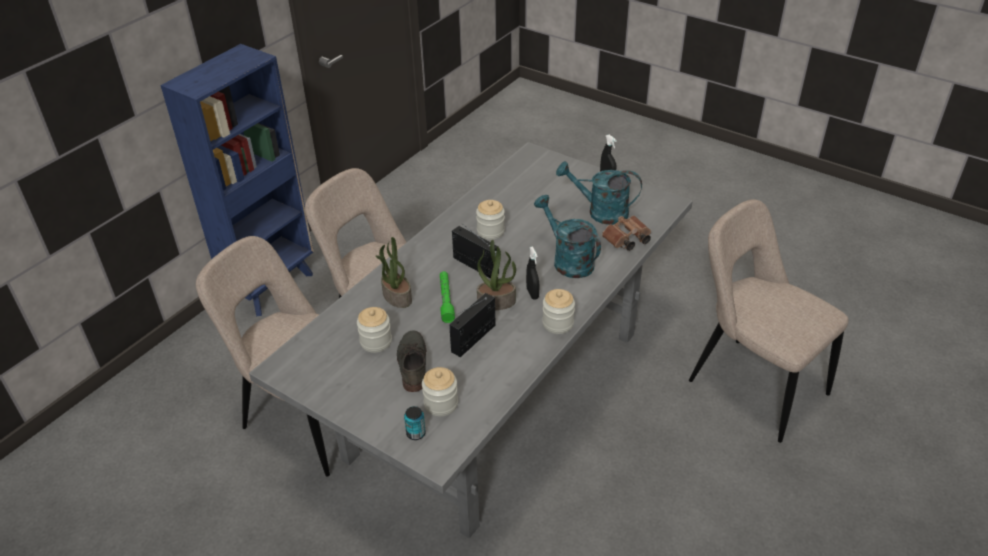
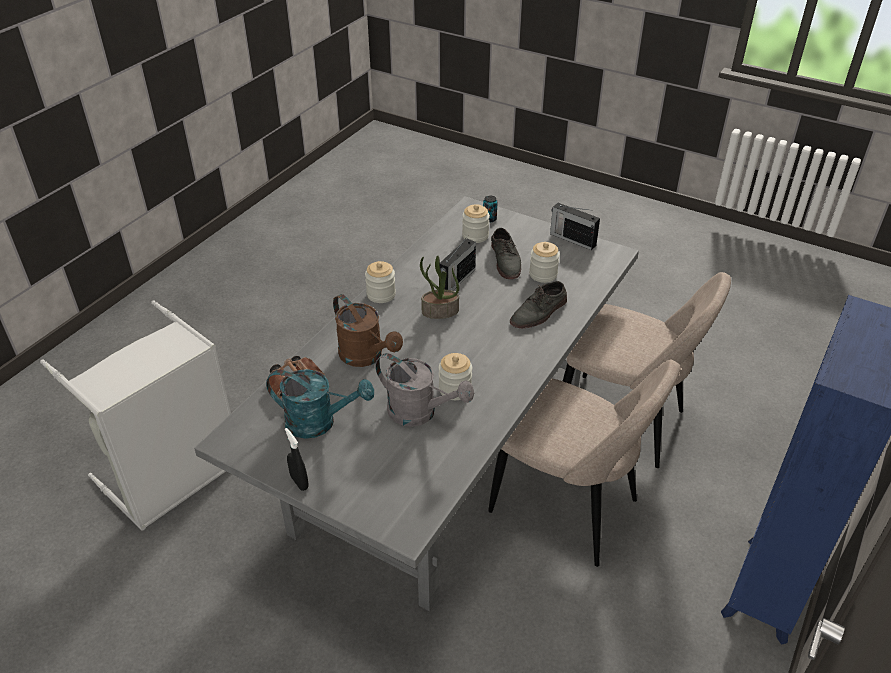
camera: 175 degrees right, 0 degrees up
potted plant [375,237,412,308] -> grey shoe [510,281,567,328]
green flashlight [440,271,455,323] -> none
radio [452,223,499,279] -> radio moved to [550,203,600,250]
black spray bottle [526,246,540,300] -> none
turquoise watering can [534,195,601,278] -> brown watering can [333,294,403,367]
beige chair [689,199,848,443] -> grey laundry basket [40,300,231,530]
none -> grey watering can [375,353,474,427]

